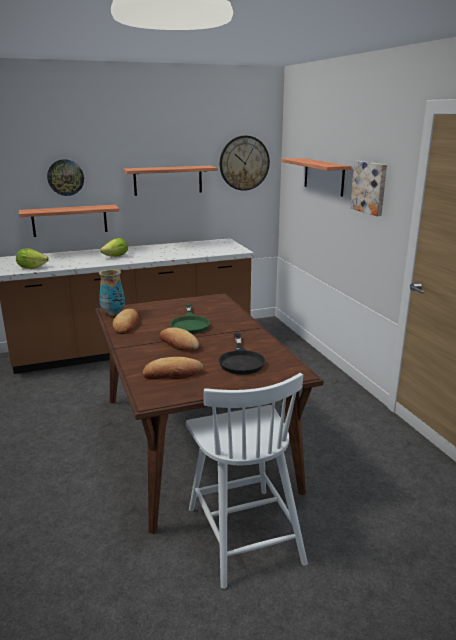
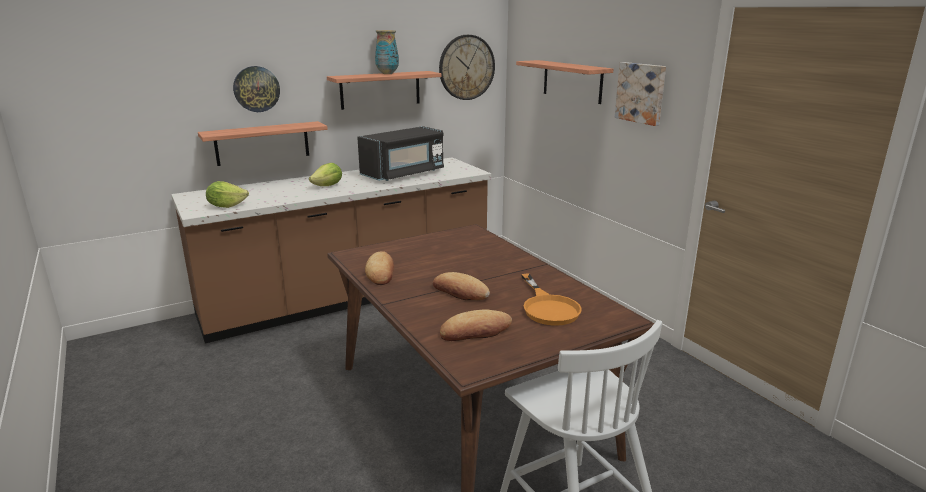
camera: 10 degrees left, 0 degrees up
vase [99,269,125,316] -> vase moved to [375,30,399,74]
green frying pan [170,303,210,334] -> none
black frying pan [218,333,266,375] -> orange frying pan [521,274,582,326]
none -> black microwave [357,126,444,181]

